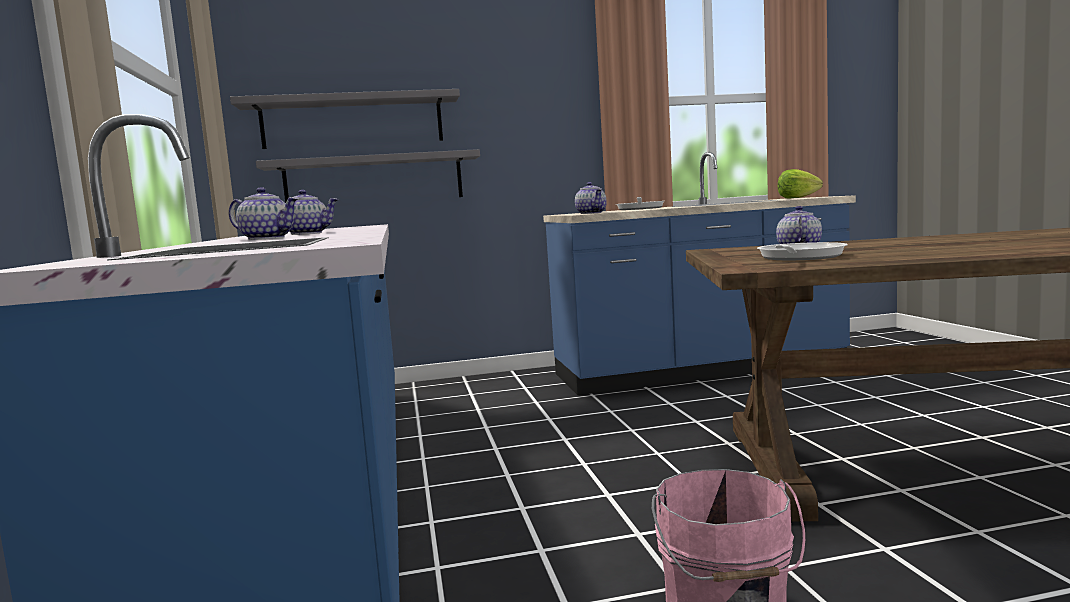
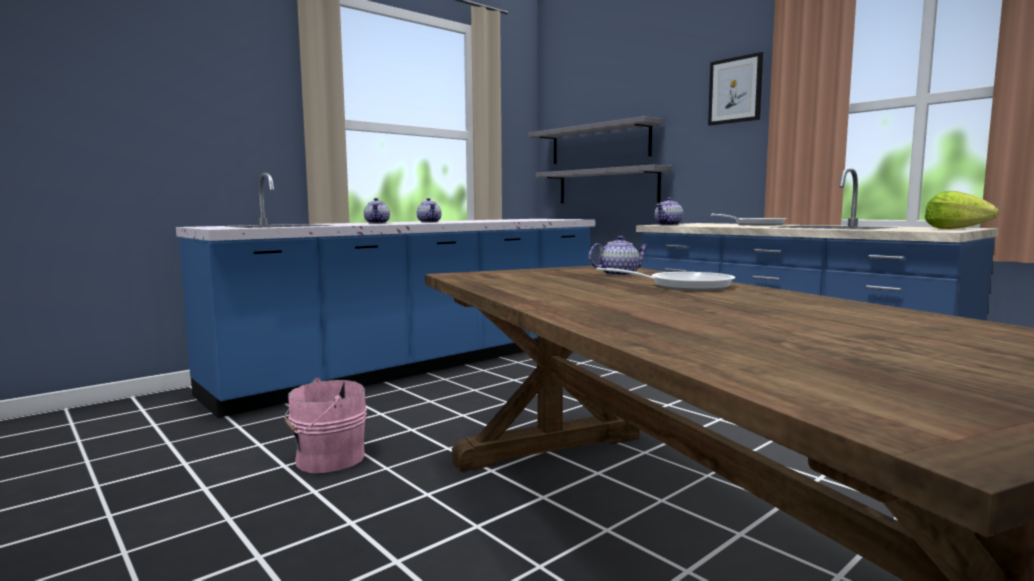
camera: 60 degrees right, 0 degrees up
frying pan [757,242,848,260] -> frying pan moved to [596,267,735,291]
none -> picture [708,52,763,126]

